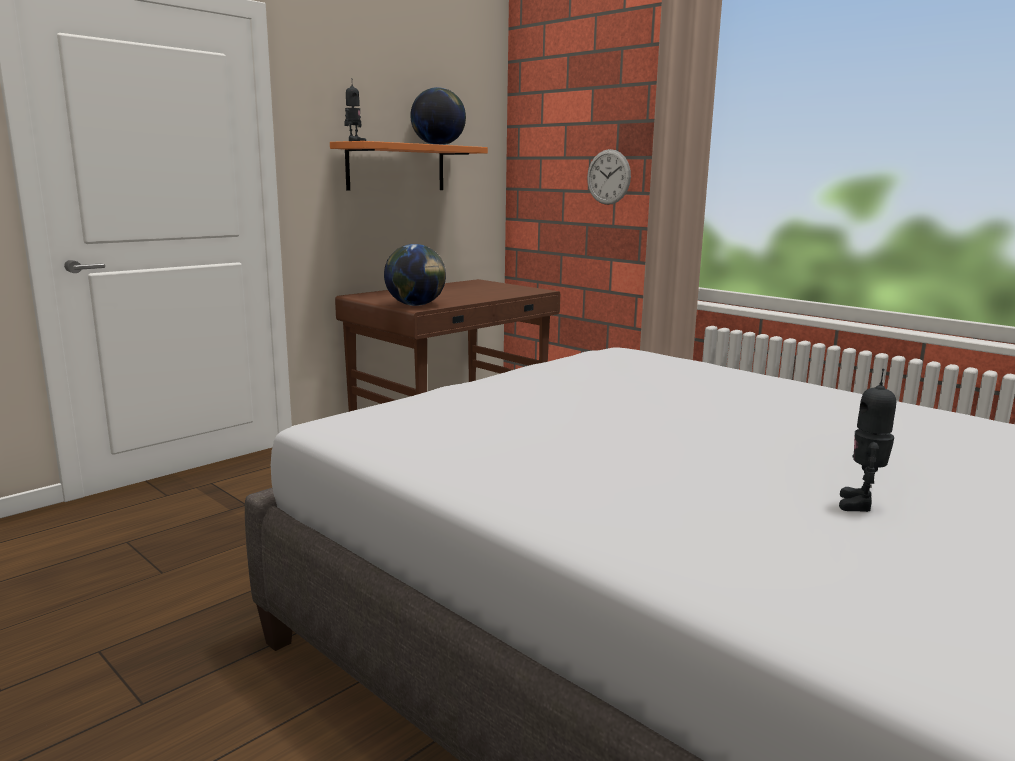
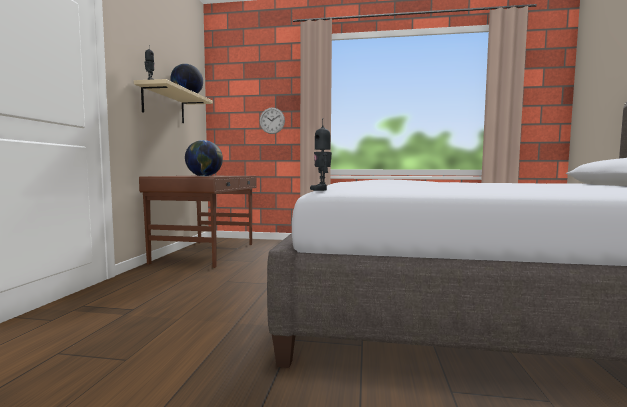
camera: 35 degrees left, 10 degrees down
orange shelf [330,141,488,191] -> beige shelf [134,79,213,123]
toy robot [839,368,896,512] -> toy robot moved to [310,118,332,191]

